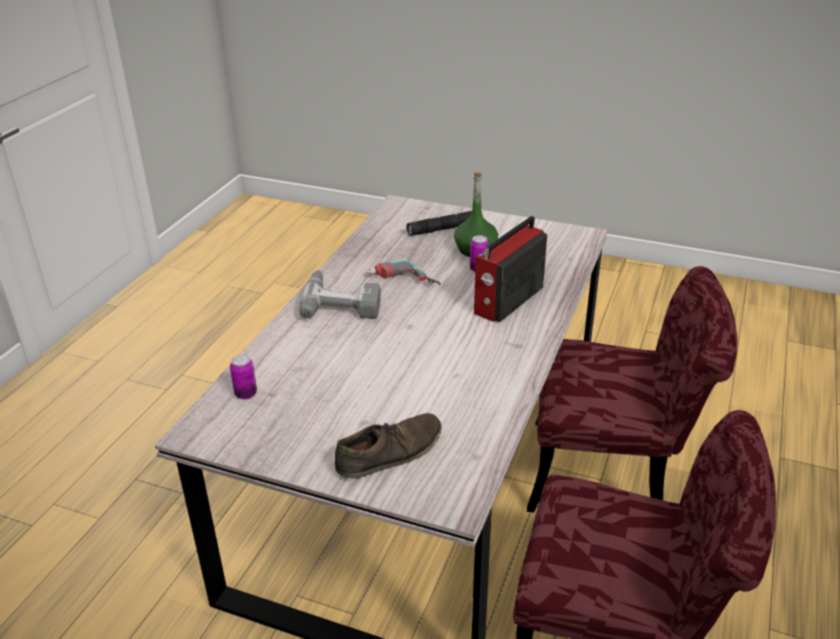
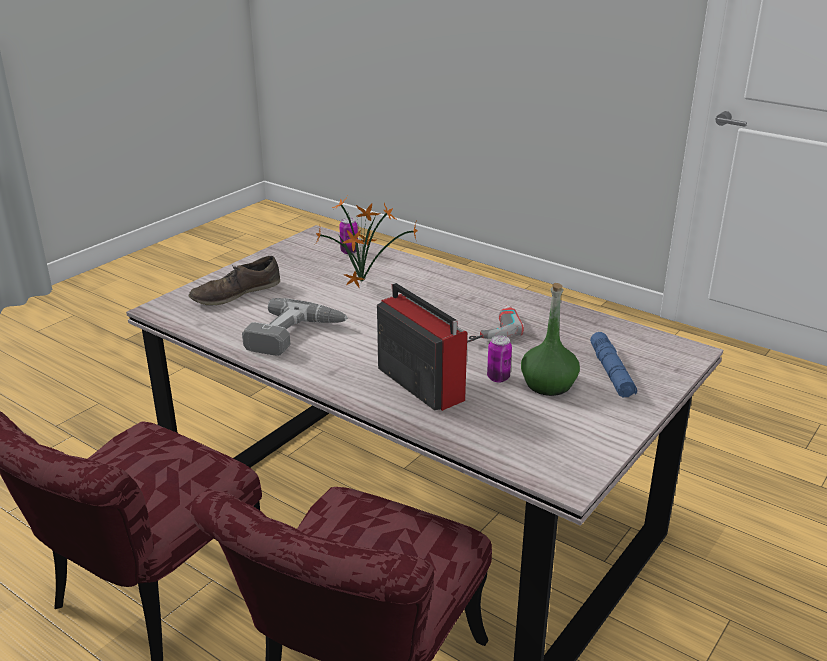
camera: 105 degrees right, 5 degrees down
power drill [299,270,381,319] -> power drill moved to [242,298,348,356]
brown shoe [335,413,441,479] -> brown shoe turned 75 degrees clockwise [189,256,280,305]
black flashlight [407,211,472,236] -> blue flashlight [590,332,637,397]
none -> potted plant [315,198,418,288]

